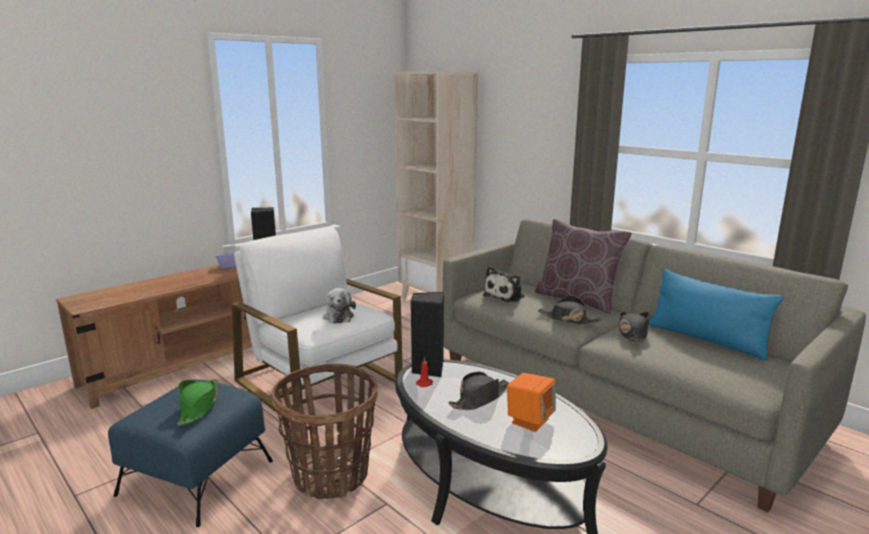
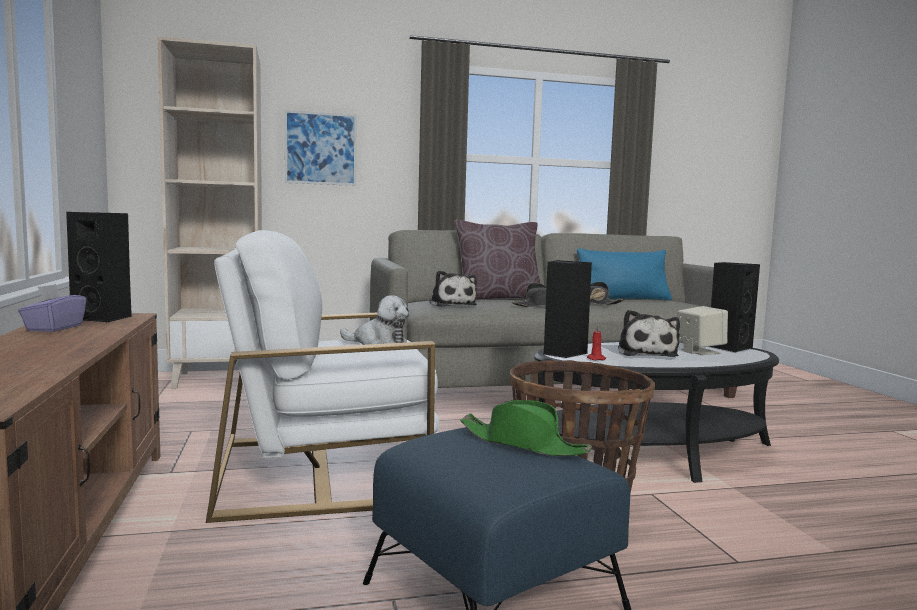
camera: 60 degrees left, 10 degrees down
black hat [448,372,509,410] -> plush toy [618,310,680,357]
orange speaker [507,373,556,432] -> beige speaker [677,306,728,355]
none -> picture [284,110,357,186]
none -> black speaker [709,262,760,352]

